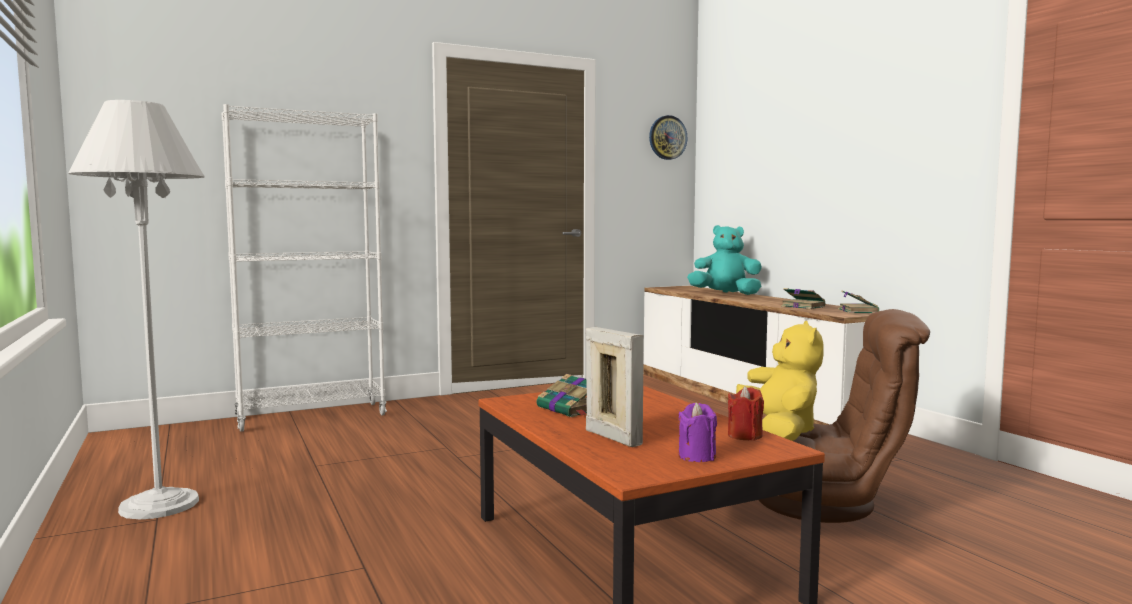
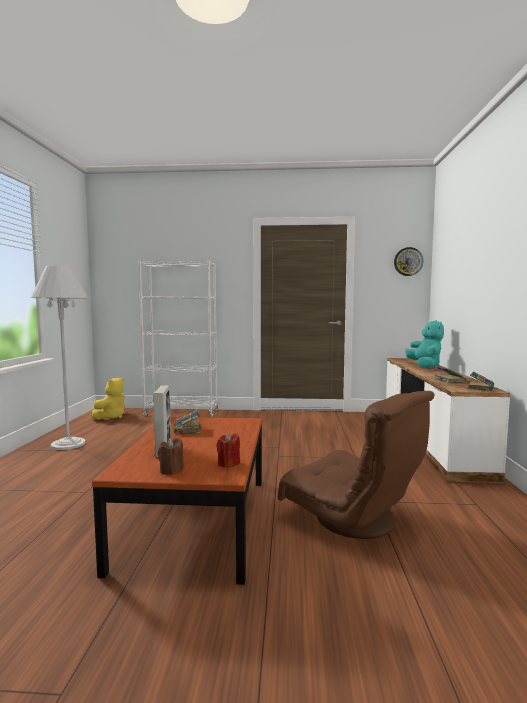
camera: 30 degrees right, 0 degrees up
purple candle [678,402,717,462] -> brown candle [158,438,184,475]
turquoise plush toy [687,225,762,295] -> turquoise plush toy turned 45 degrees clockwise [405,320,444,368]
yellow plush toy [736,321,824,441] -> yellow plush toy moved to [92,377,125,420]

